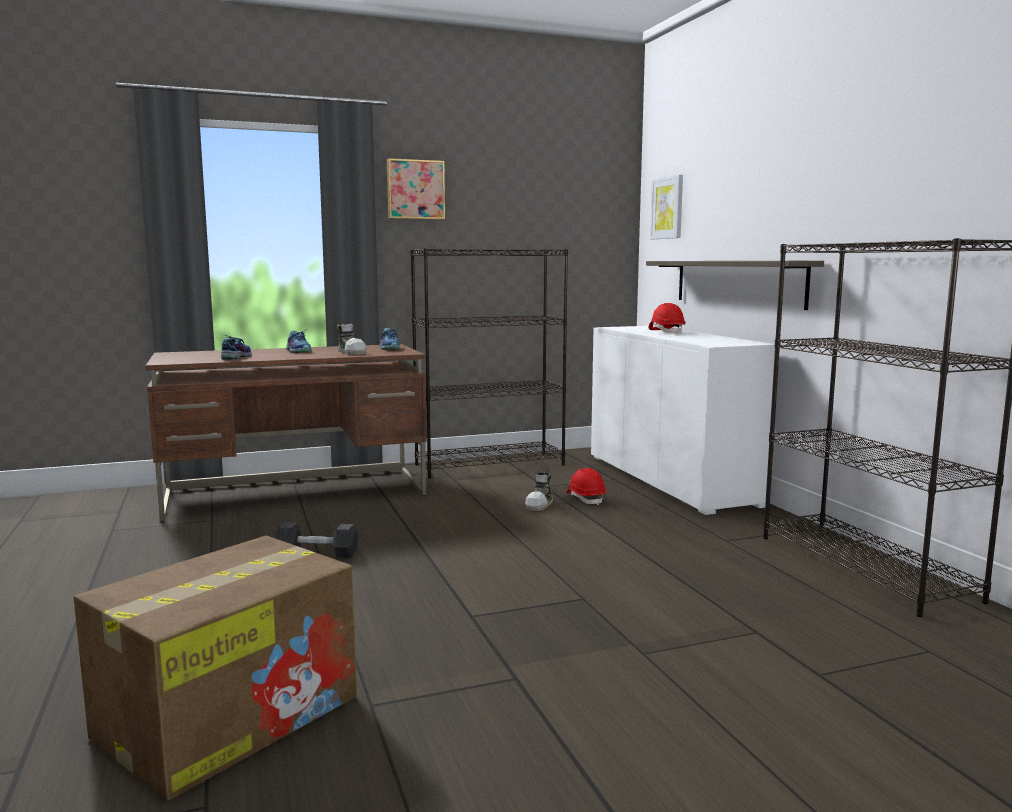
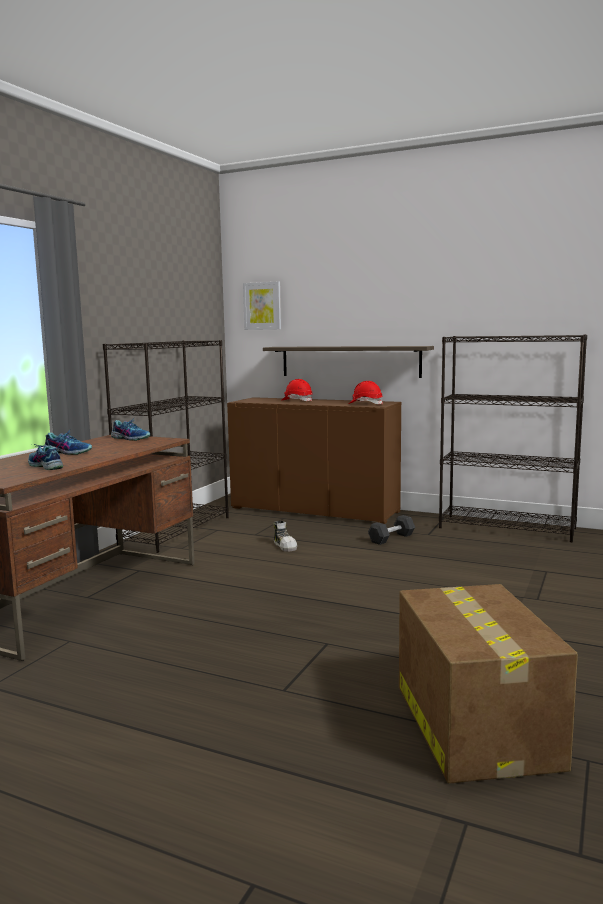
camera: 45 degrees left, 0 degrees up
black dumbbell [276,522,358,558] -> black dumbbell moved to [368,515,415,545]
shoe [337,324,367,355] -> none
picture [387,158,445,220] -> none
red hard hat [566,468,606,505] -> red hard hat moved to [349,381,383,404]
white cabinet [591,326,775,515] -> brown cabinet [227,397,401,524]

